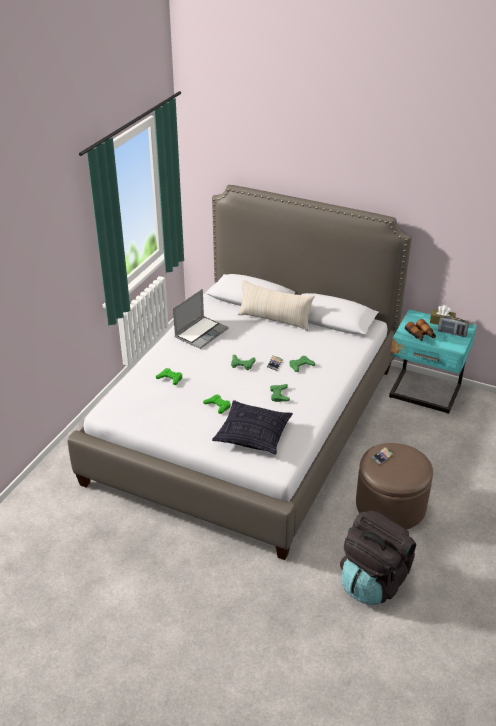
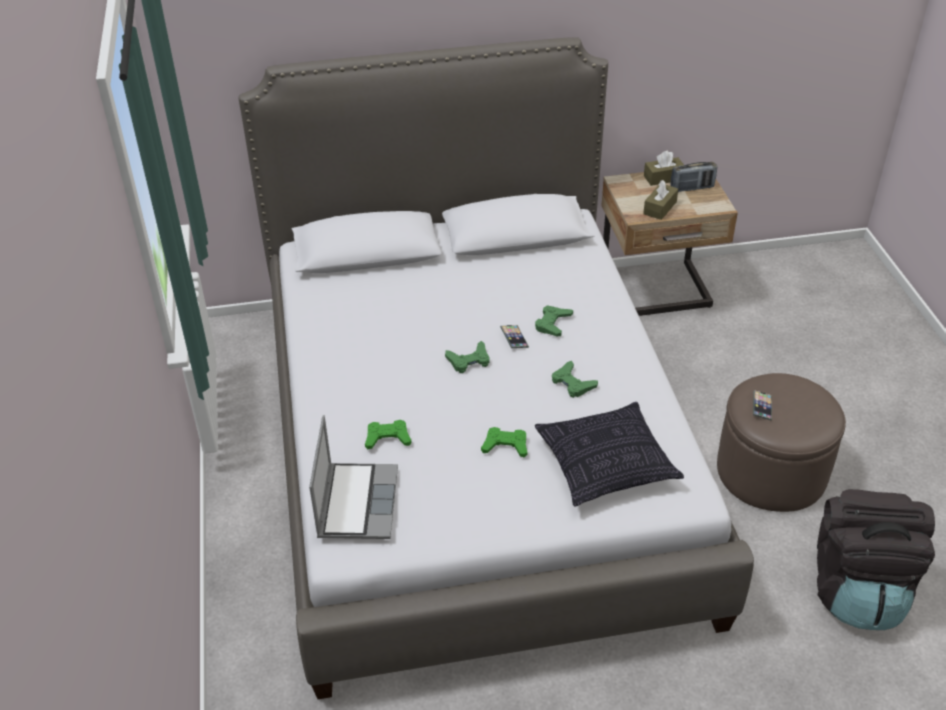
camera: 35 degrees left, 5 degrees up
laptop [173,289,228,349] -> laptop moved to [309,415,398,539]
beige pillow [238,280,315,331] -> none
turquoise nightstand [389,309,477,414] -> beige nightstand [601,172,738,316]
binoculars [405,319,436,341] -> brown tissue box [643,180,678,220]

